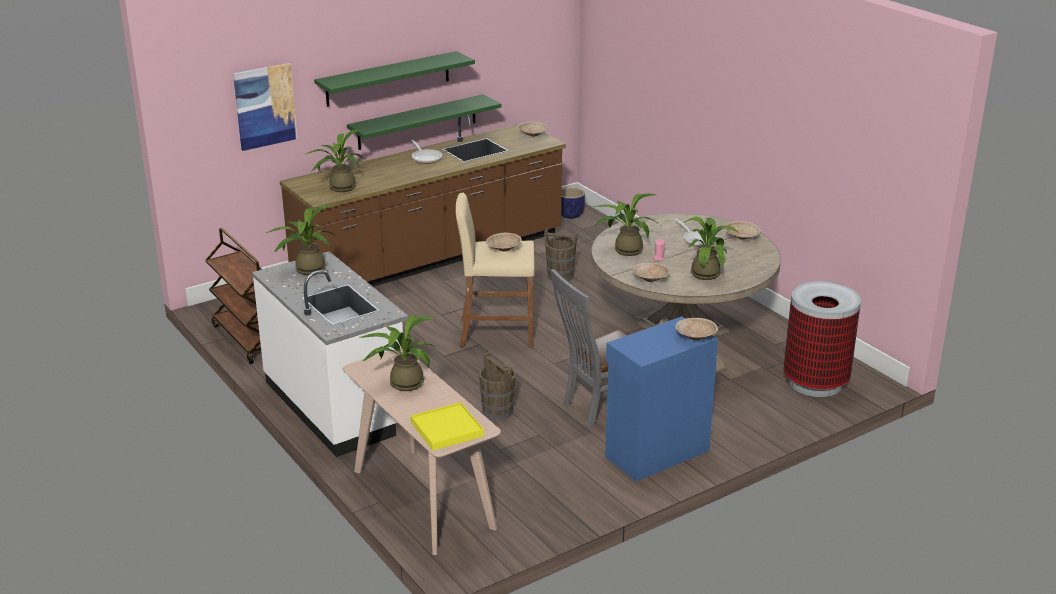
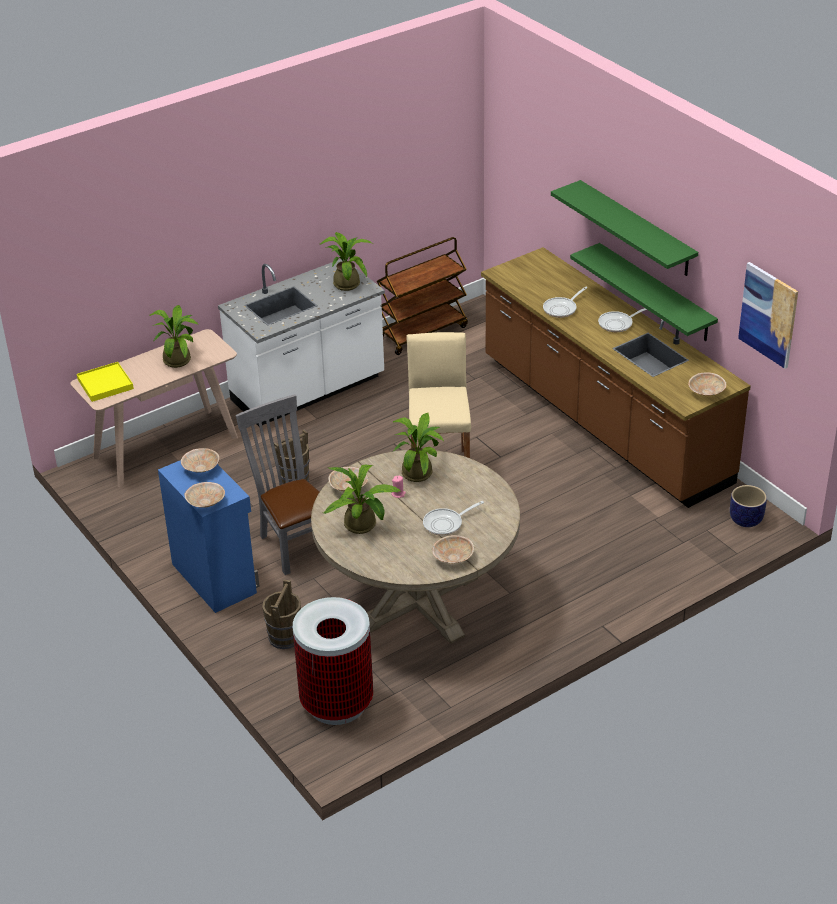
camera: 90 degrees right, 10 degrees up
picture [233,63,297,151] -> picture moved to [738,262,798,369]
potted plant [306,129,365,192] -> none
beige bowl [486,233,522,252] -> beige bowl moved to [181,448,219,473]
brown bucket [544,229,578,281] -> brown bucket moved to [262,579,301,649]
none -> frying pan [543,287,588,318]

